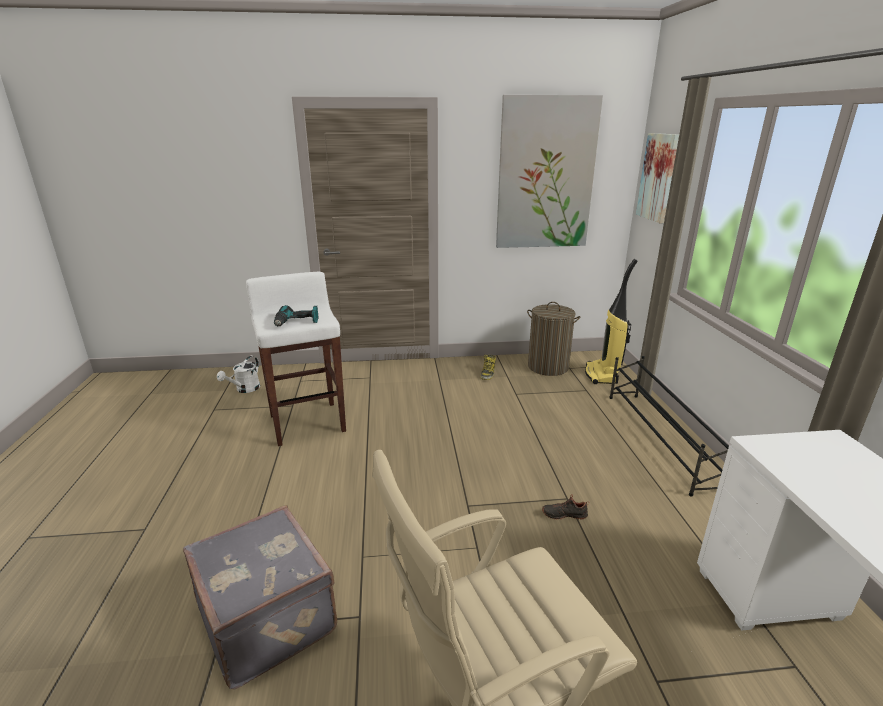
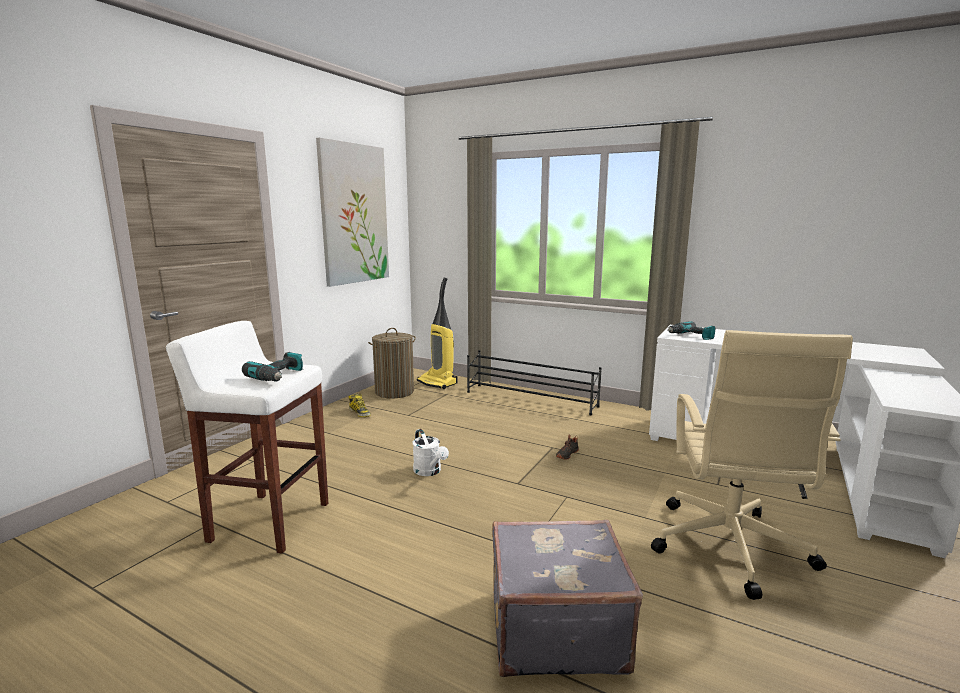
camera: 55 degrees left, 10 degrees down
white watering can [217,356,260,393] -> white watering can moved to [413,429,449,476]
picture [636,133,679,223] -> none
none -> power drill [668,321,715,340]

